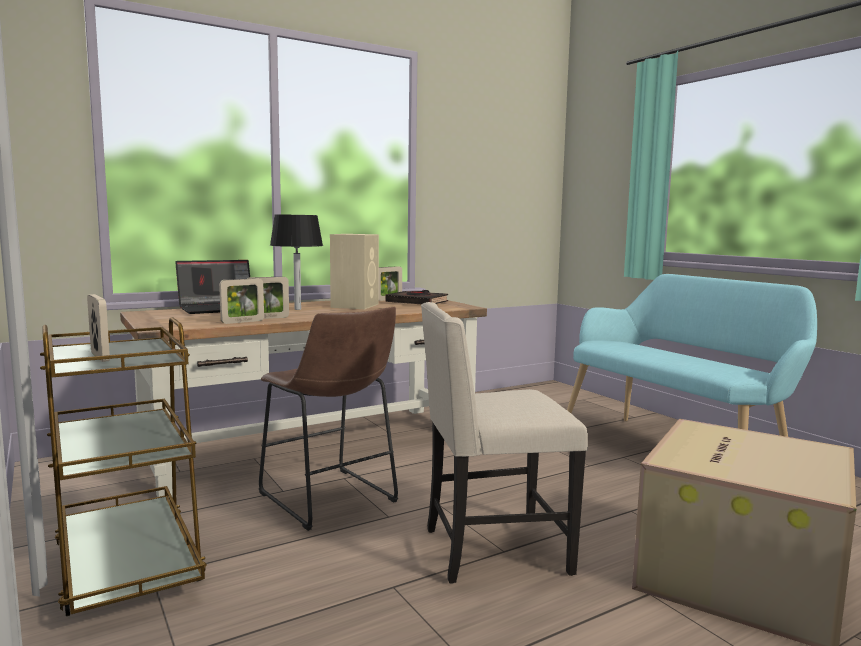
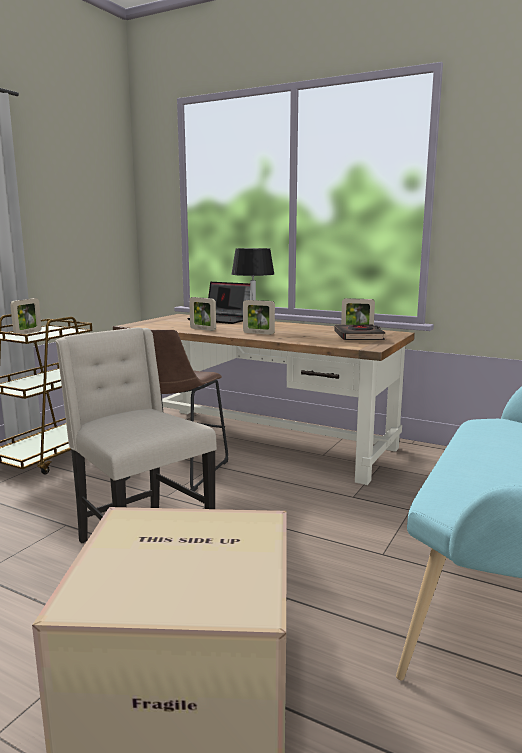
camera: 60 degrees right, 5 degrees up
picture frame [219,278,264,324] -> picture frame moved to [243,300,275,335]
beige speaker [330,234,379,309] -> none

